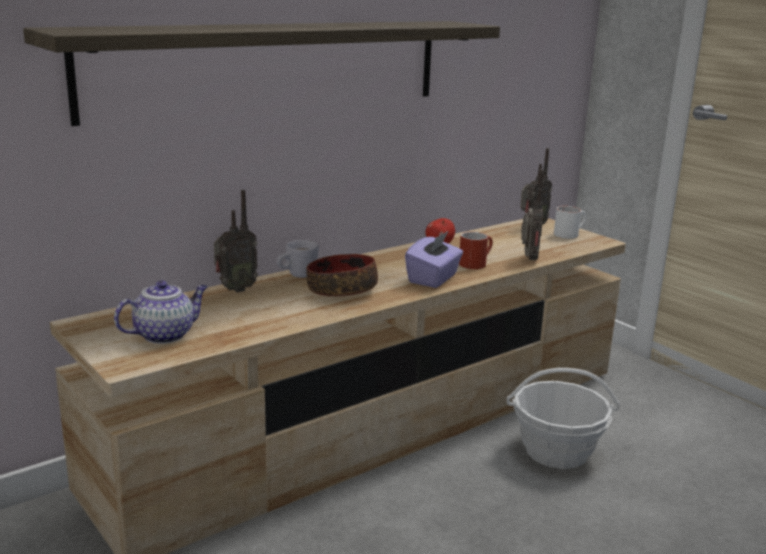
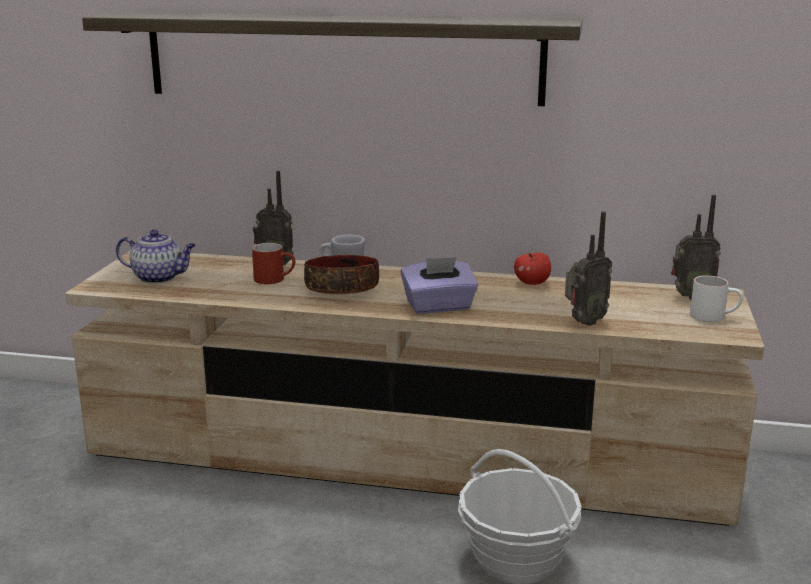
camera: 50 degrees right, 0 degrees up
red mug [459,232,493,269] -> red mug moved to [252,243,295,284]

